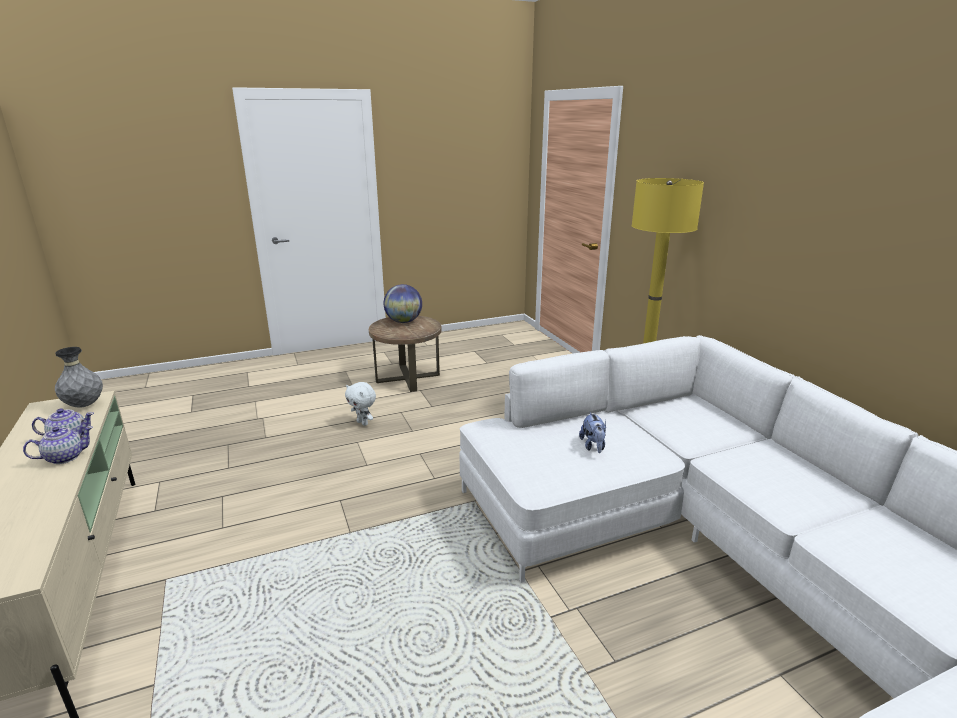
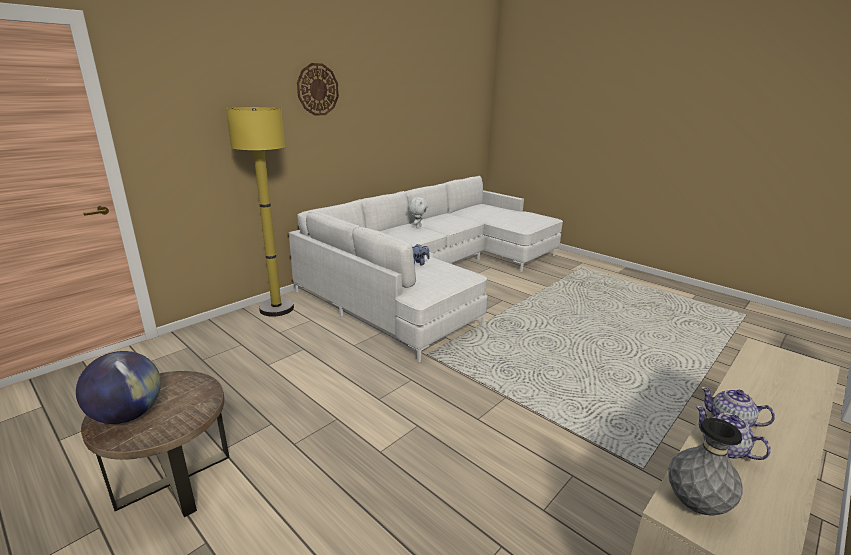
camera: 115 degrees left, 0 degrees up
white plush toy [345,382,376,426] -> white plush toy moved to [409,197,428,228]
none -> wall clock [297,63,339,116]

